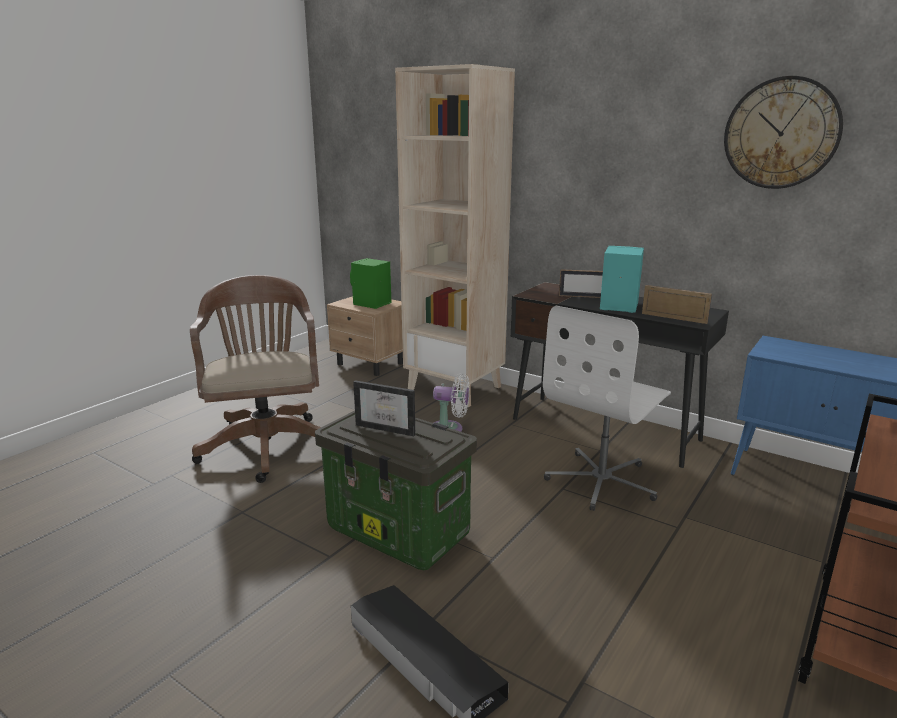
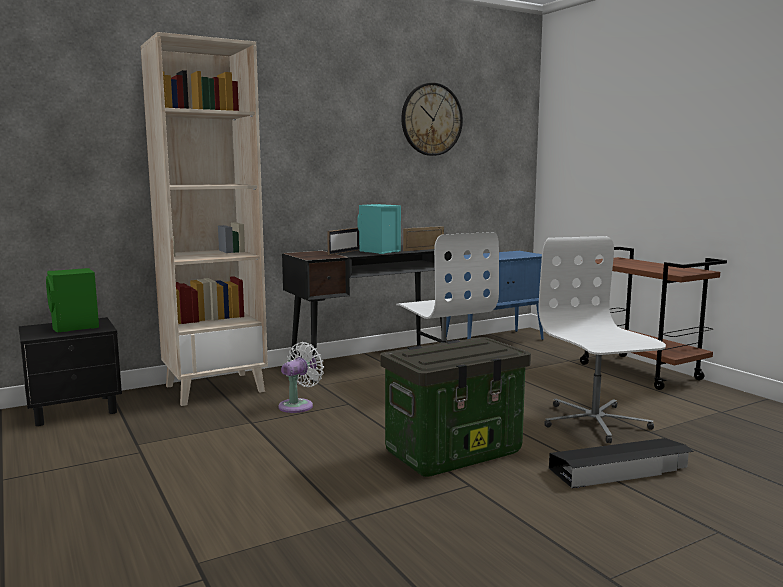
camera: 65 degrees left, 10 degrees down
brown office chair [190,275,321,483] -> none
beige nightstand [327,296,403,376] -> black nightstand [19,317,122,426]
picture frame [353,380,415,436] -> none
none -> white office chair [538,236,666,443]

